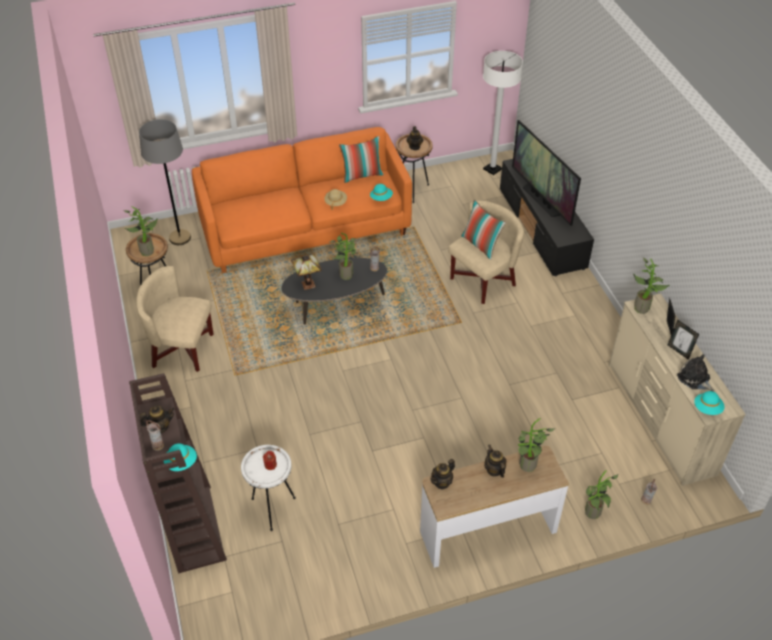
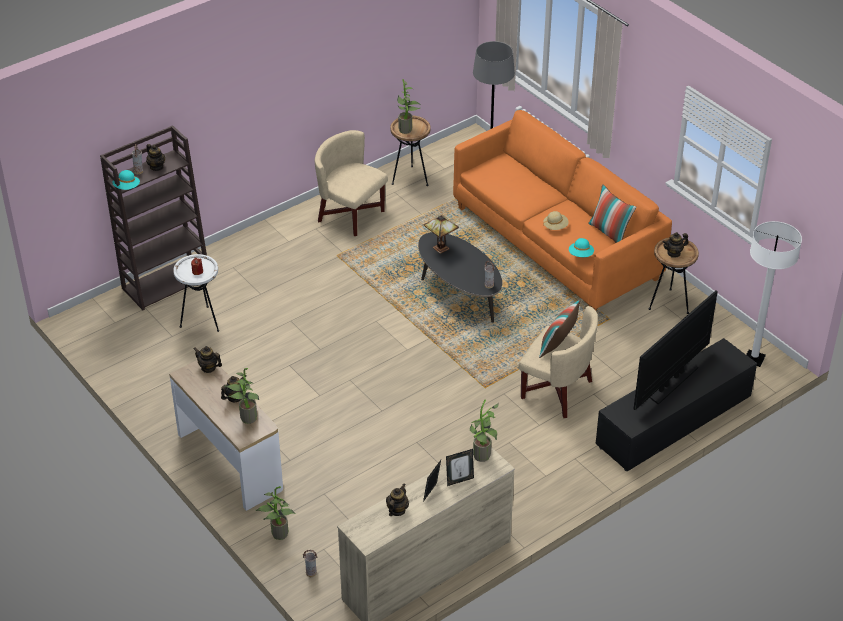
camera: 70 degrees right, 5 degrees down
beige armchair [136,266,214,372] -> beige armchair turned 45 degrees counterclockwise [315,130,388,236]
potted plant [330,233,356,280] -> none
plush toy [677,354,714,391] -> teapot [386,483,409,516]
turquoise hat [694,391,724,415] -> none

